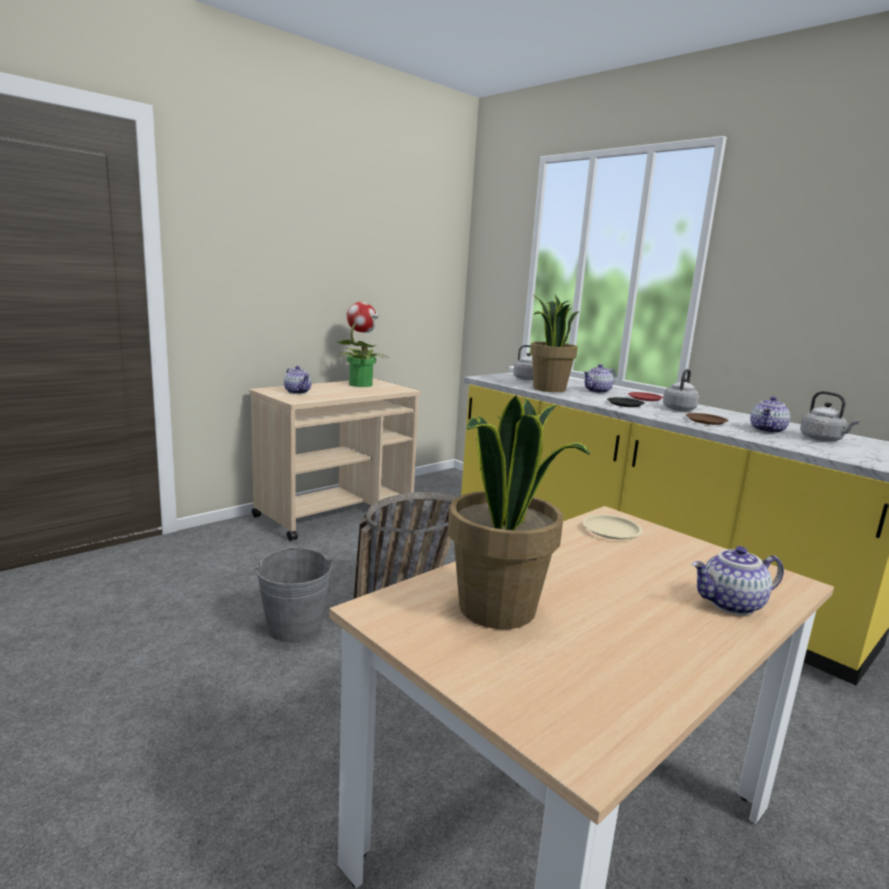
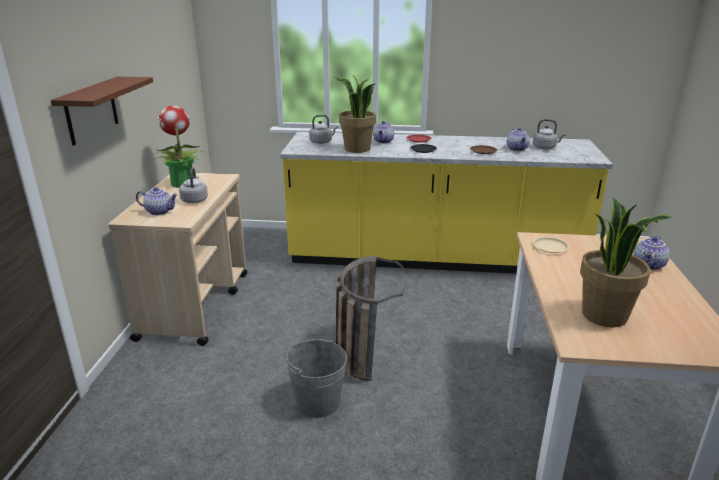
camera: 40 degrees left, 10 degrees up
grey kettle [663,369,699,411] -> grey kettle moved to [179,167,208,203]
none -> brown shelf [51,77,153,146]

